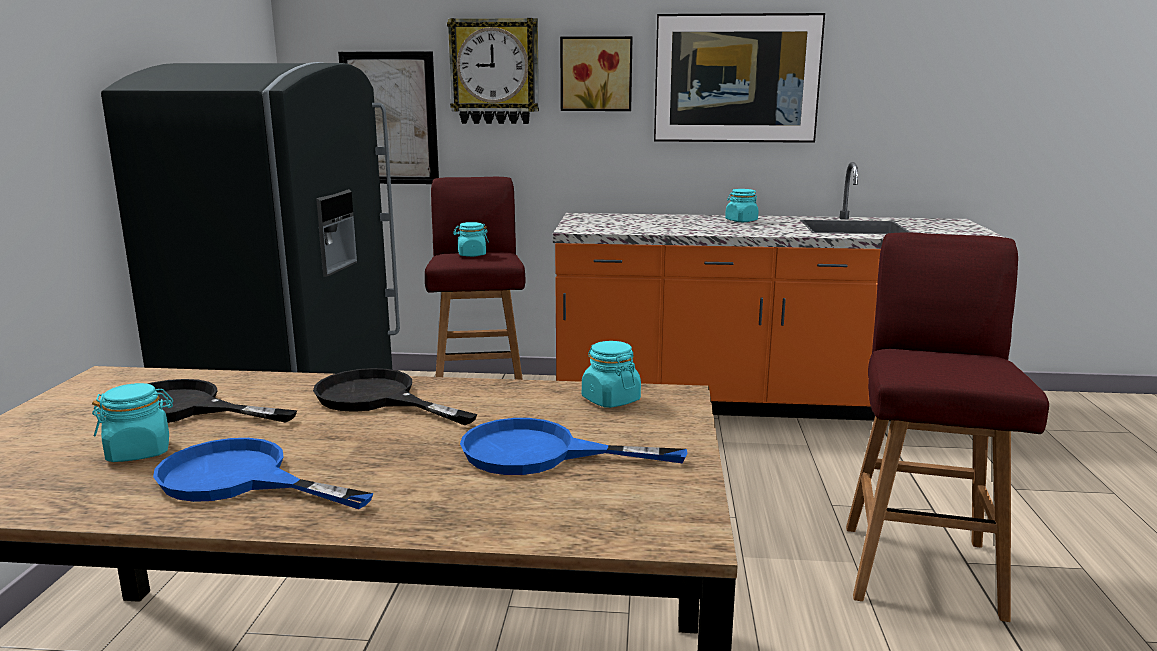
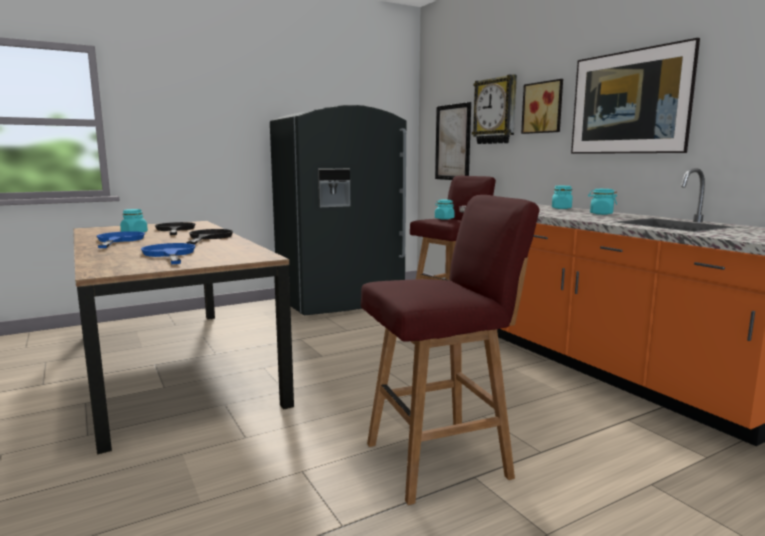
camera: 55 degrees right, 5 degrees down
turquoise jar [582,341,641,408] -> turquoise jar moved to [552,186,573,209]

